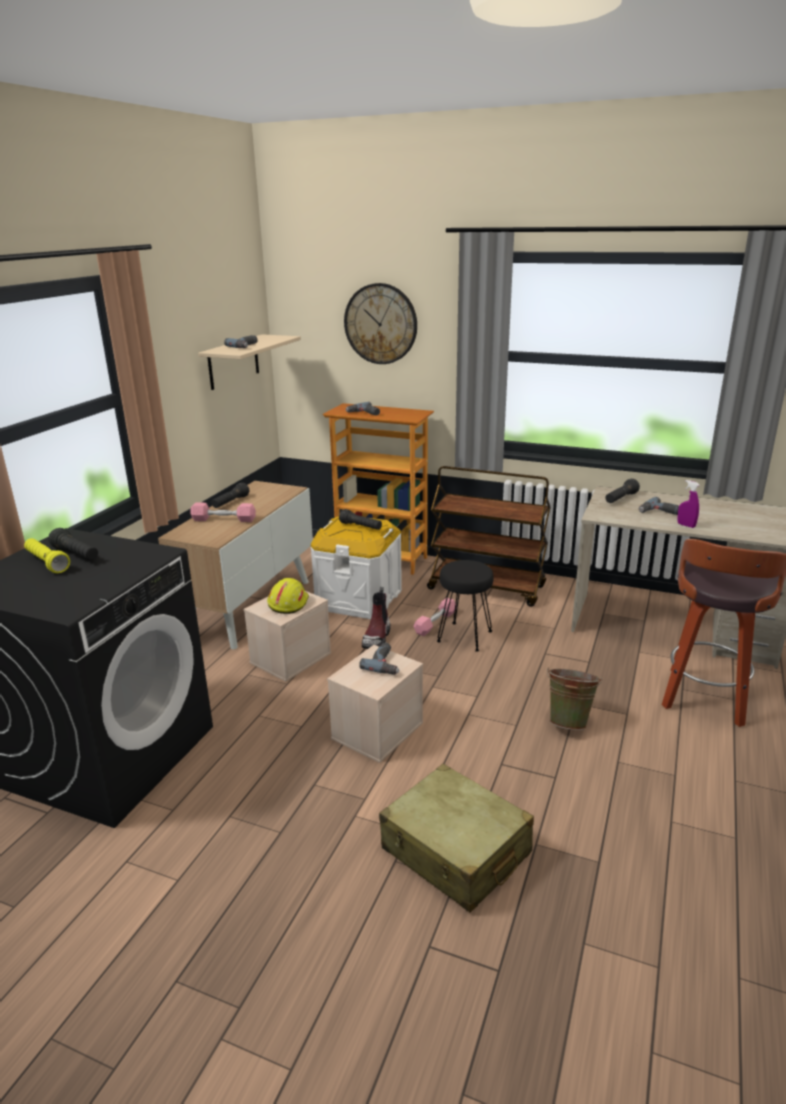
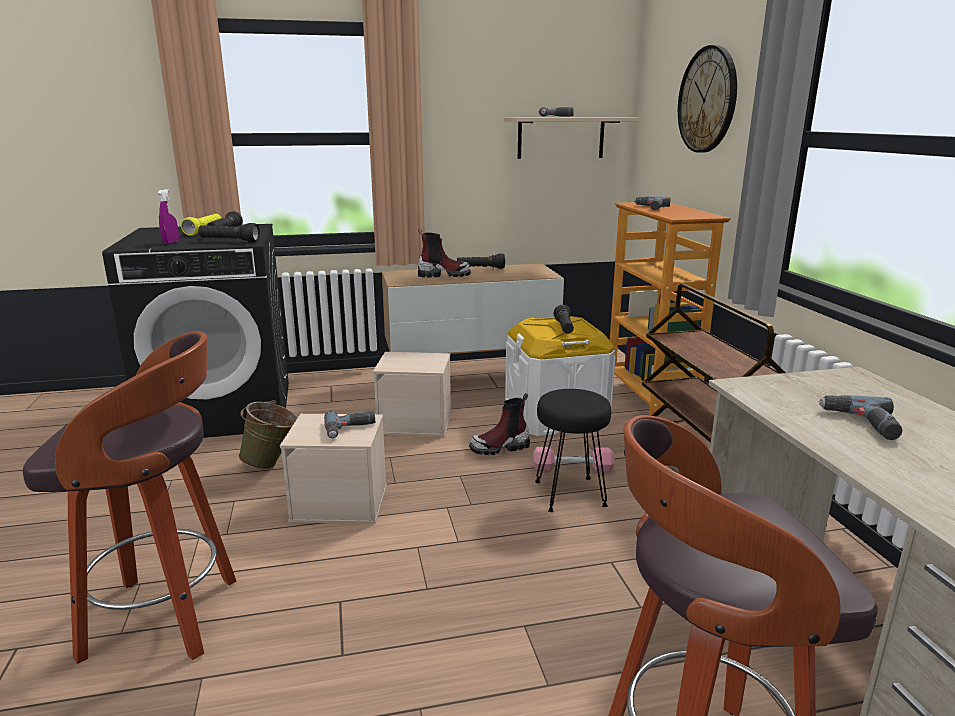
camera: 55 degrees right, 5 degrees down
pink dumbbell [190,503,256,522] -> boot [418,229,471,278]
yellow hard hat [267,578,309,614] -> none
beige suitcase [379,764,534,912] -> stool [23,331,236,664]
green bucket [547,667,603,730] -> green bucket moved to [238,400,298,470]
black flashlight [605,479,640,503] -> black flashlight moved to [198,223,260,242]
purple spray bottle [677,480,700,528] -> purple spray bottle moved to [158,189,179,244]

